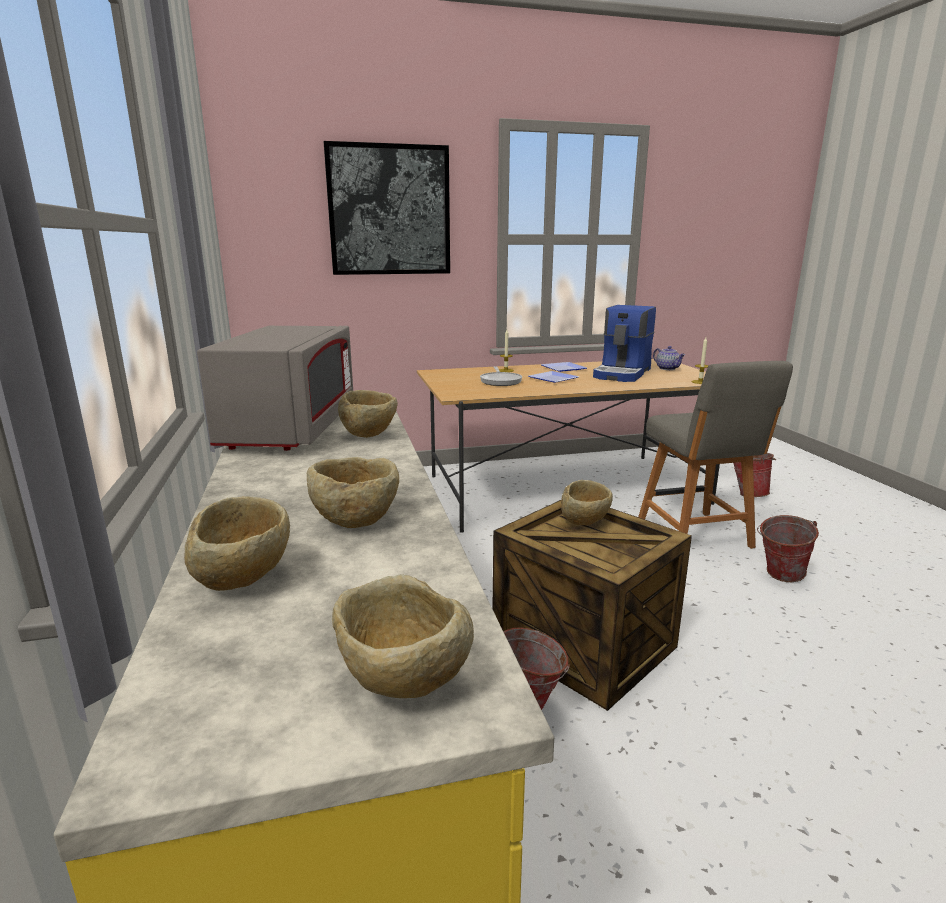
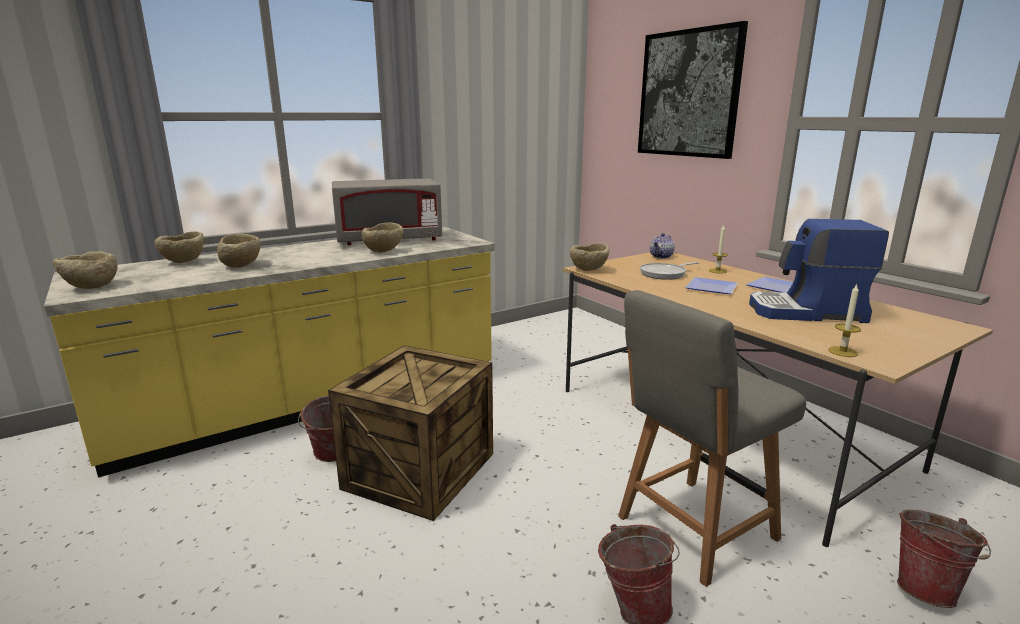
camera: 70 degrees right, 0 degrees up
beige bowl [561,480,613,525] -> beige bowl moved to [570,243,609,271]
teapot [653,346,685,370] -> teapot moved to [650,233,675,259]

